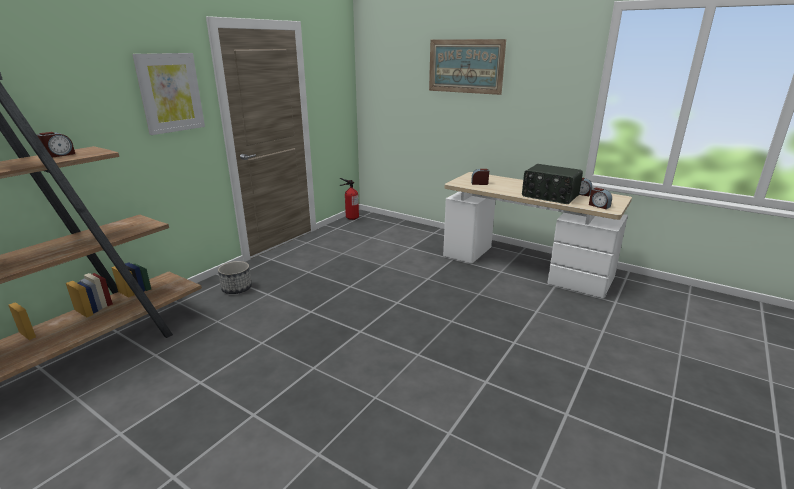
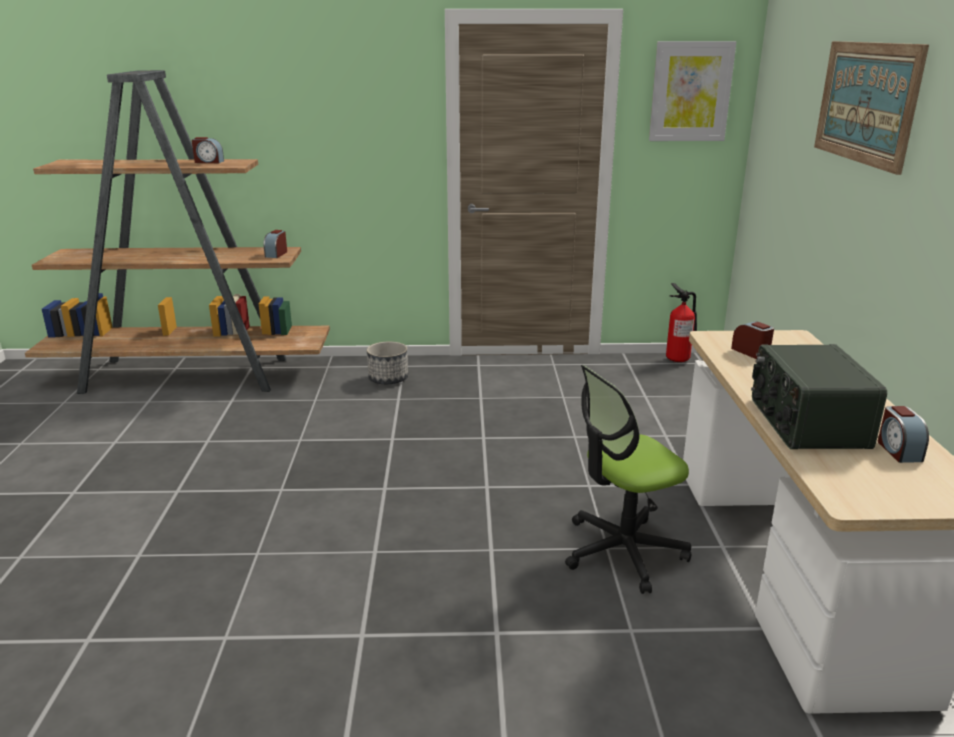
camera: 55 degrees right, 0 degrees up
picture [132,53,205,135] -> picture moved to [649,41,736,141]
alarm clock [589,188,612,209] -> alarm clock moved to [263,230,287,258]
none -> office chair [565,365,692,594]

